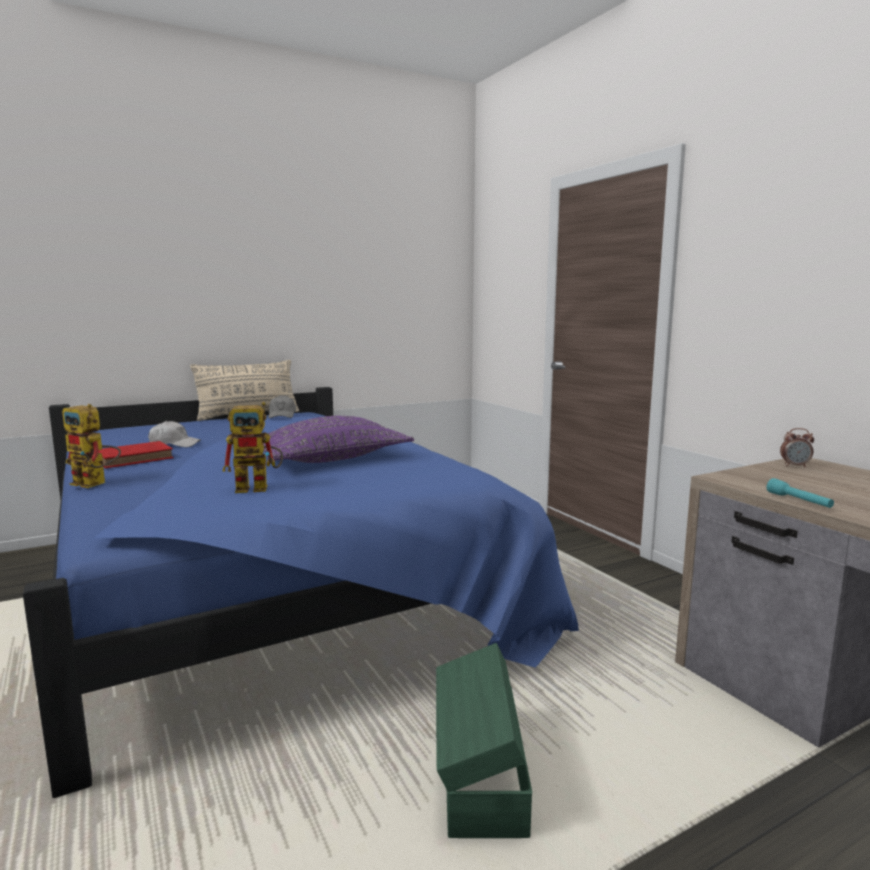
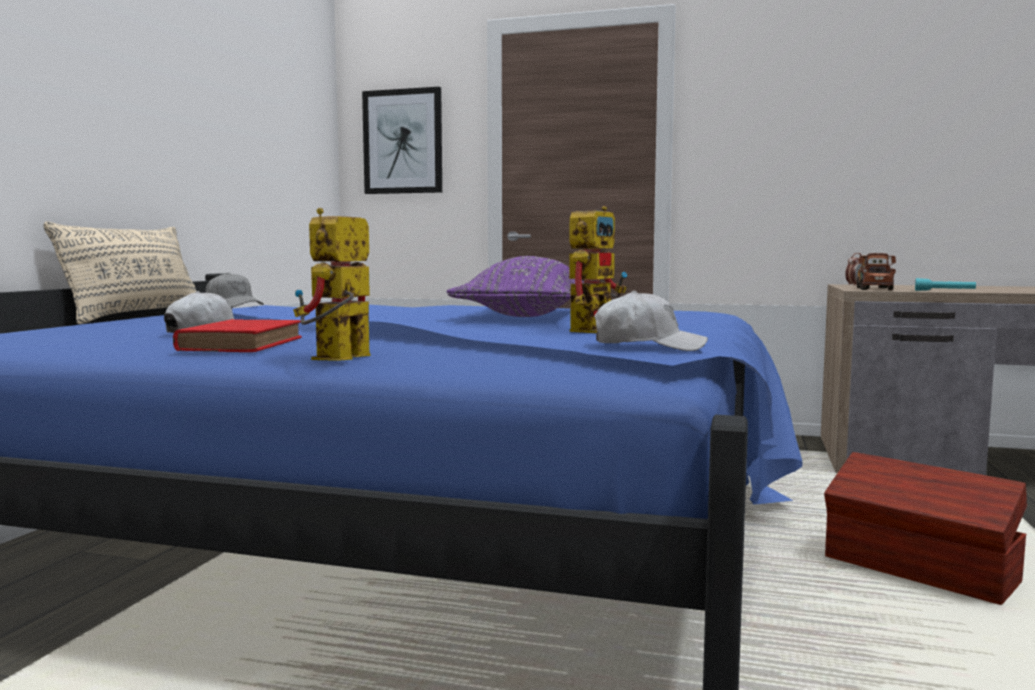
camera: 45 degrees left, 5 degrees down
toy robot [62,404,121,488] -> toy robot turned 135 degrees clockwise [293,208,370,361]
green storage box [436,643,532,838] -> brown storage box [824,452,1027,605]
none -> picture [362,87,442,194]
none -> white cap [594,290,708,351]
none -> toy truck [856,253,896,290]

